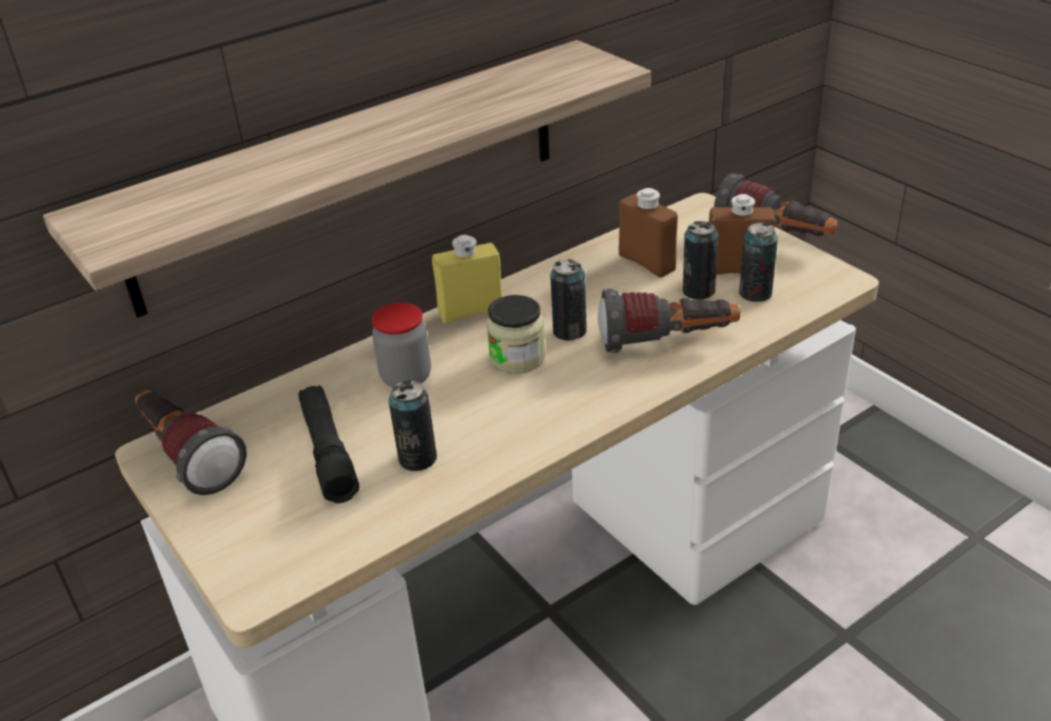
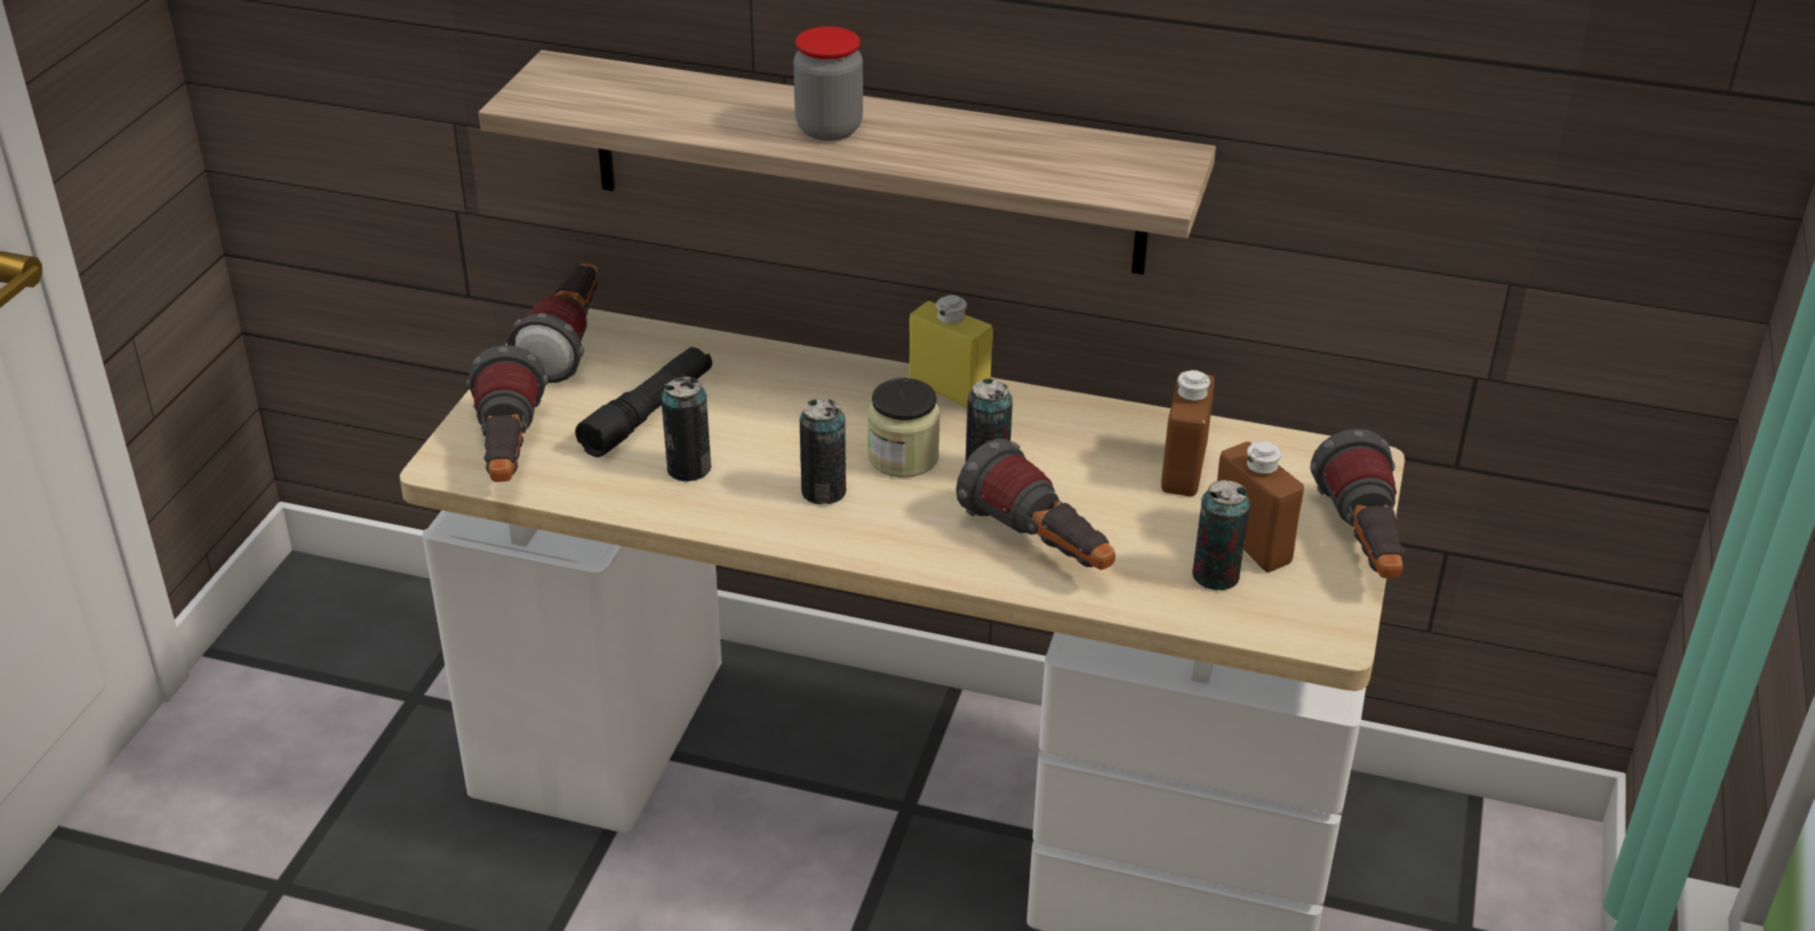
camera: 50 degrees right, 0 degrees up
jar [372,303,431,388] -> jar moved to [794,26,863,141]
can [683,221,719,300] -> can moved to [800,398,847,504]
none -> flashlight [466,345,548,482]

